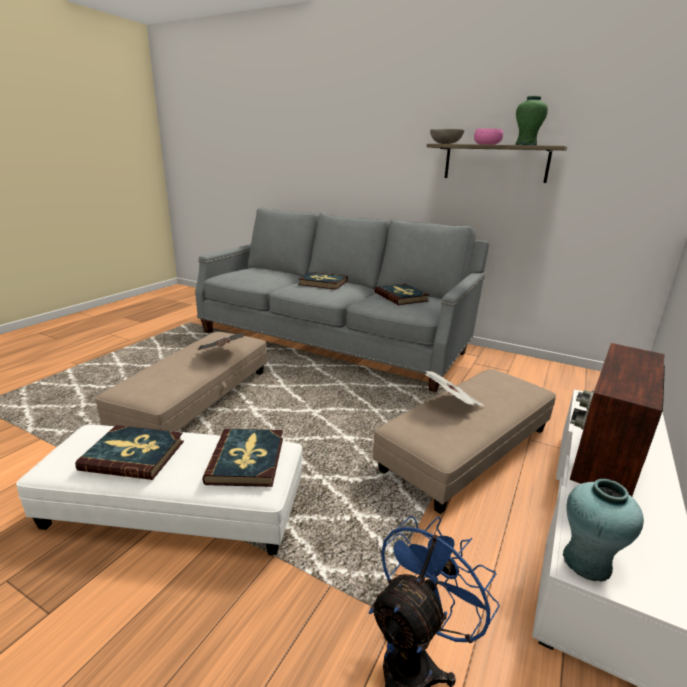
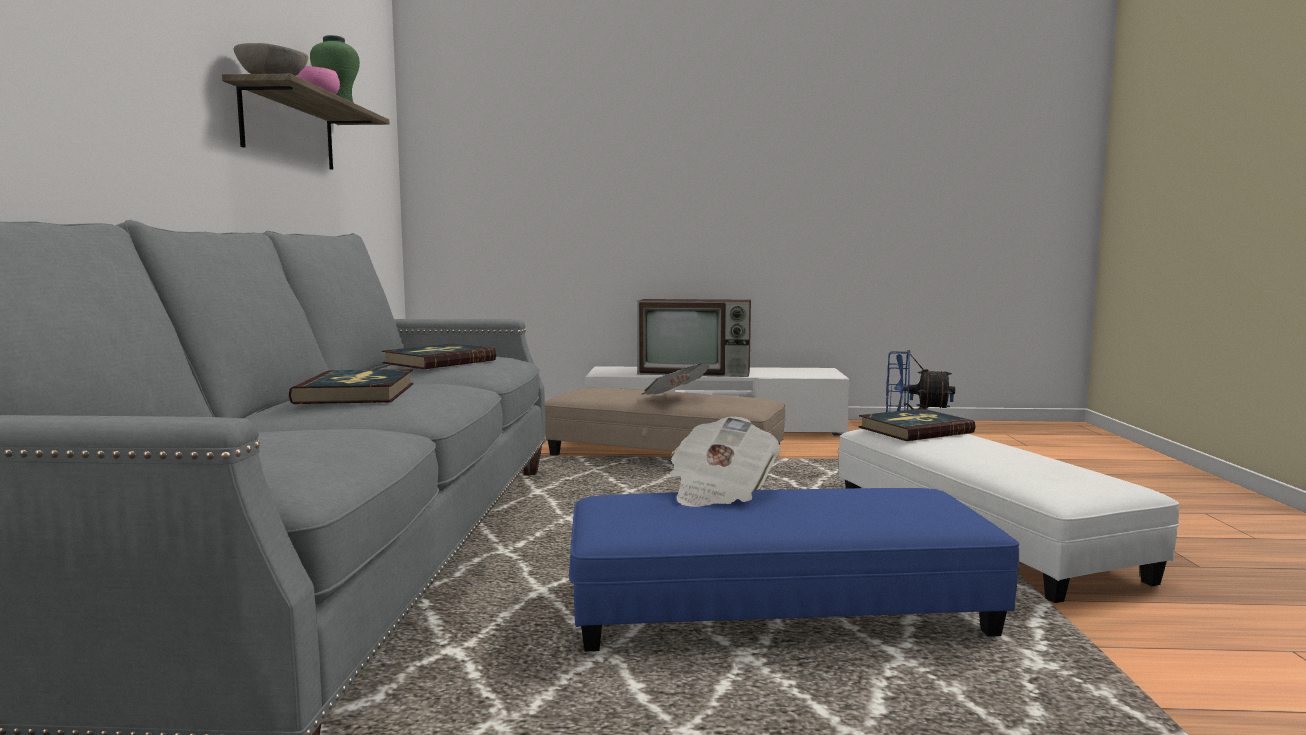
camera: 115 degrees left, 15 degrees down
book [75,425,184,480] -> none
beige ottoman [96,332,267,432] -> blue ottoman [569,488,1019,651]
turquoise vase [563,479,644,582] -> none

